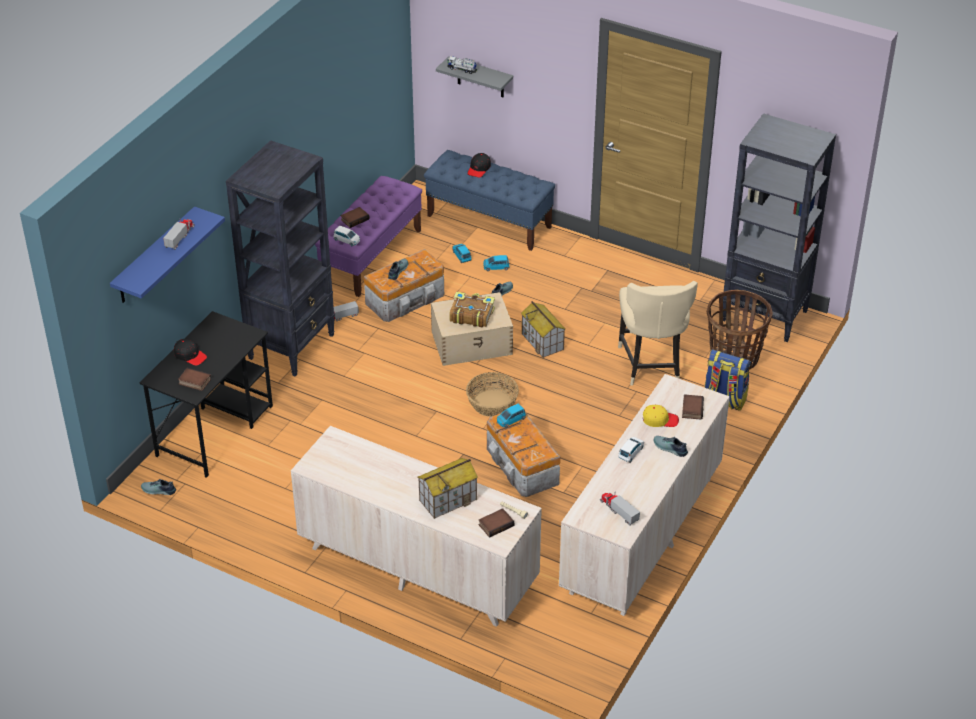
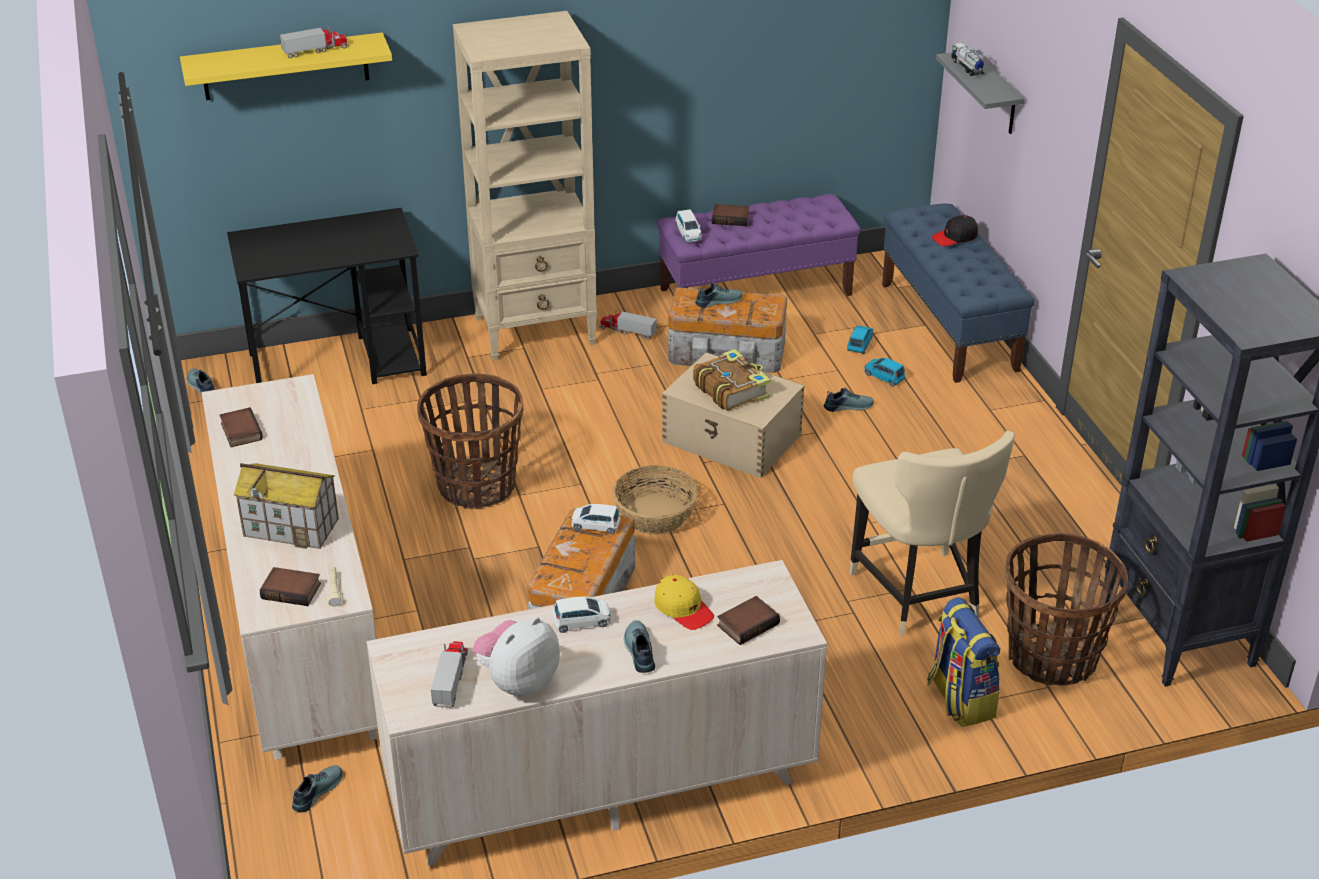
camera: 45 degrees right, 5 degrees down
blue shelf [110,206,225,303] -> yellow shelf [180,32,392,100]
black cap [174,339,207,366] -> none
book [178,368,211,391] -> book moved to [219,407,263,447]
black bookcase [226,140,335,377] -> beige bookcase [453,11,597,361]
blue toy car [497,403,526,428] -> white toy car [571,504,621,534]
toy house [521,301,566,358] -> none
beige chair [618,281,698,386] -> beige chair turned 60 degrees counterclockwise [849,431,1015,636]
none -> shoe [292,765,343,812]
none -> basket [417,373,523,509]
none -> plush toy [473,617,560,697]

